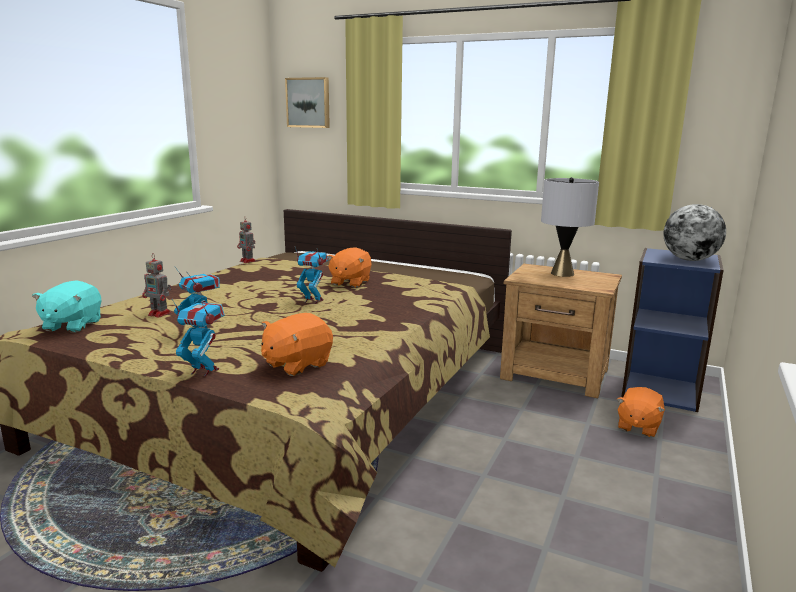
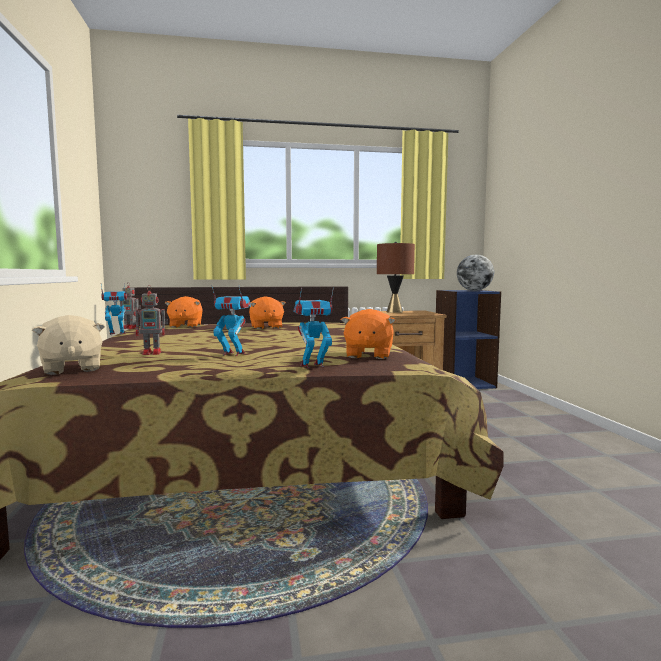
camera: 35 degrees left, 10 degrees down
turquoise plush toy [32,280,101,333] -> beige plush toy [32,315,105,375]
picture [285,77,330,128] -> none
toy robot [295,247,328,304] -> toy robot moved to [101,283,127,335]
grey table lamp [541,177,599,277] -> brown table lamp [377,242,415,313]
orange plush toy [617,387,665,437] -> orange plush toy moved to [165,296,203,328]

